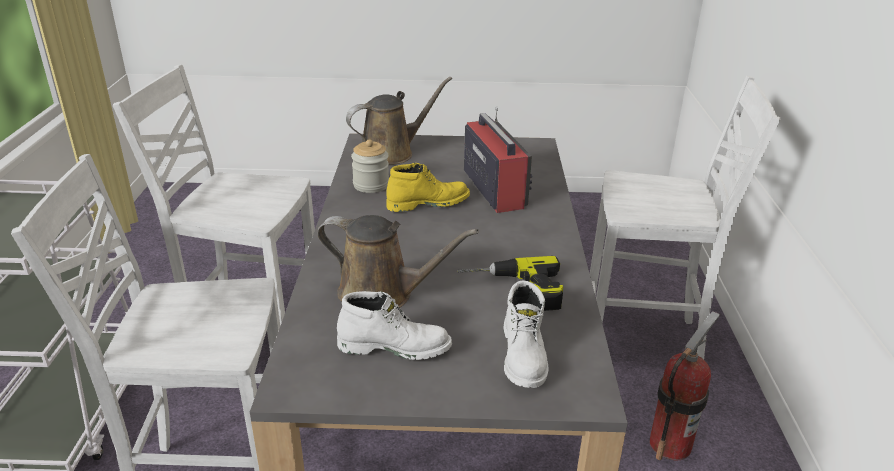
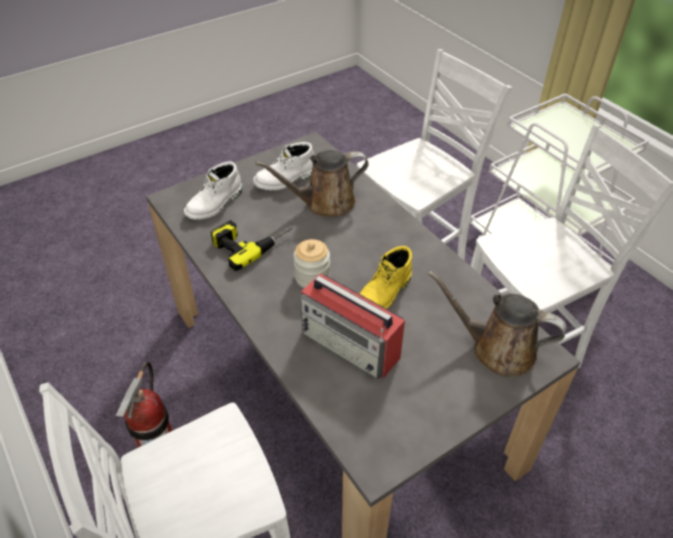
camera: 145 degrees right, 15 degrees up
brown watering can [346,77,452,165] -> brown watering can turned 90 degrees clockwise [427,270,567,377]
jar [351,139,389,193] -> jar moved to [293,239,330,288]
white boot [503,280,549,388] -> white boot turned 105 degrees counterclockwise [184,161,242,220]

